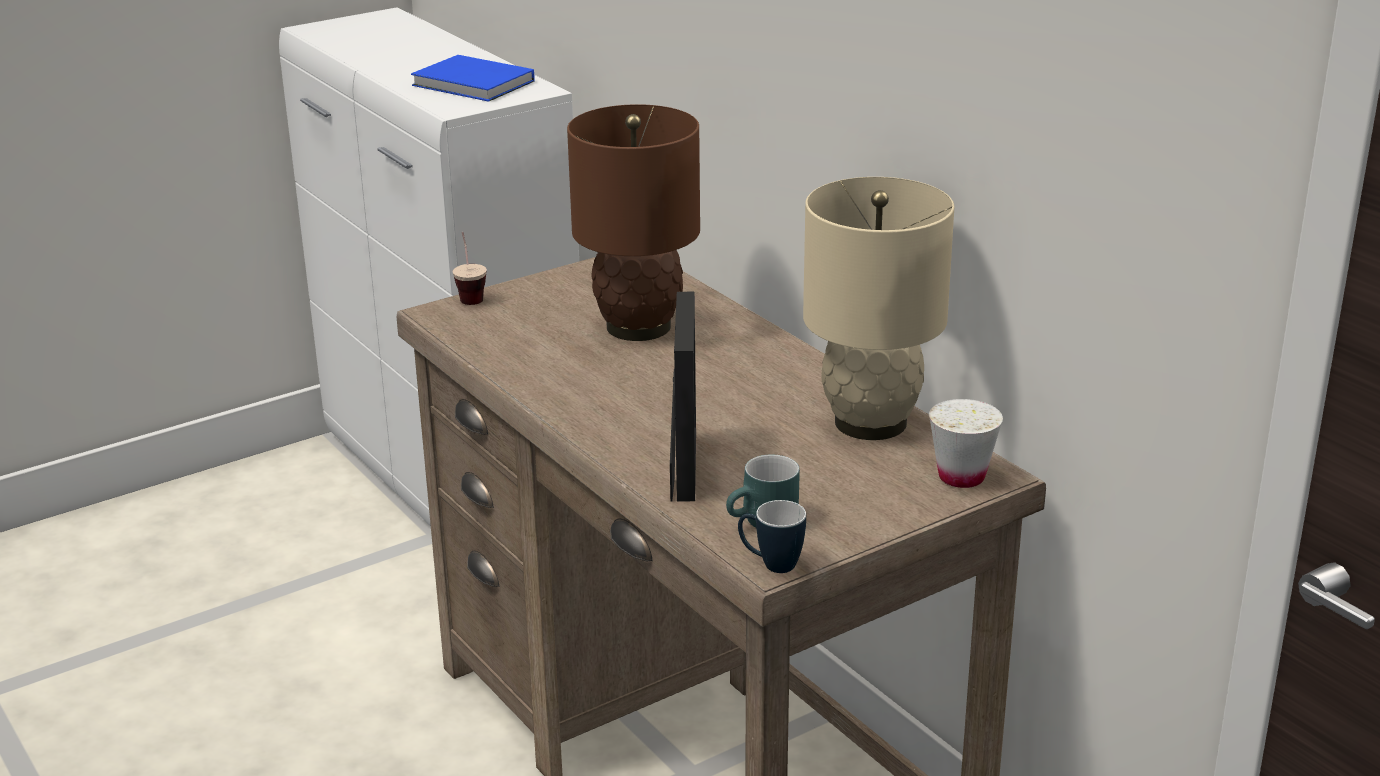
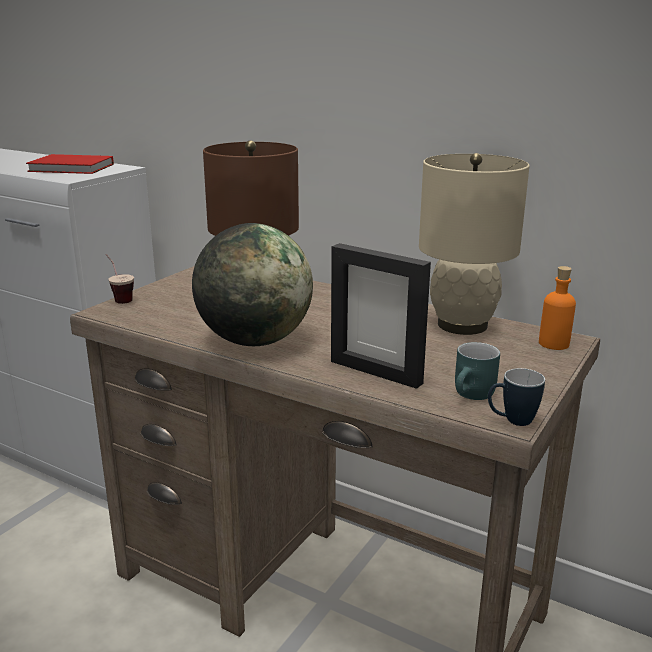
camera: 25 degrees left, 5 degrees down
blue book [411,55,535,102] -> red book [26,154,114,174]
picture frame [670,292,696,501] -> picture frame turned 150 degrees clockwise [331,243,431,389]
white cup [929,399,1003,488] -> orange bottle [539,266,576,350]
none -> globe [192,223,313,346]

